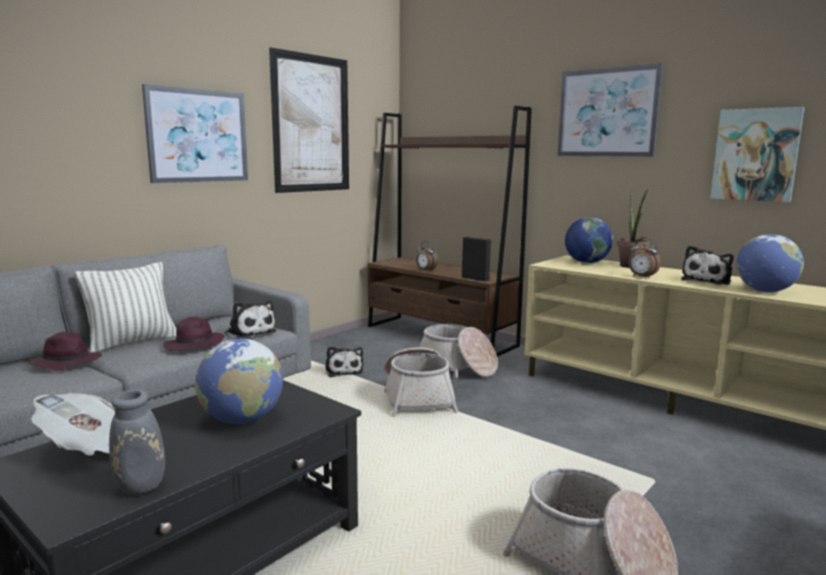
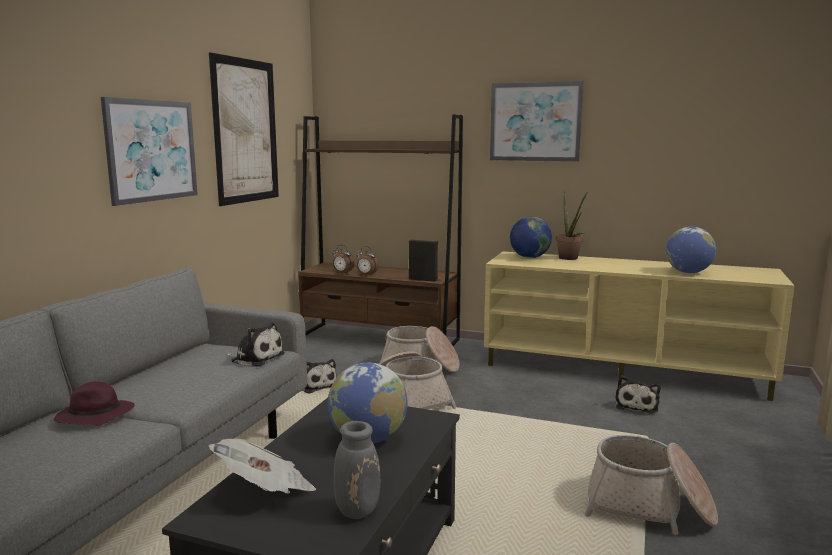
camera: 20 degrees left, 0 degrees up
pillow [75,262,176,353] -> none
purple hat [163,317,224,350] -> none
alarm clock [629,238,661,278] -> alarm clock moved to [332,245,355,274]
plush toy [681,245,734,285] -> plush toy moved to [615,376,660,413]
picture [710,107,805,202] -> none

